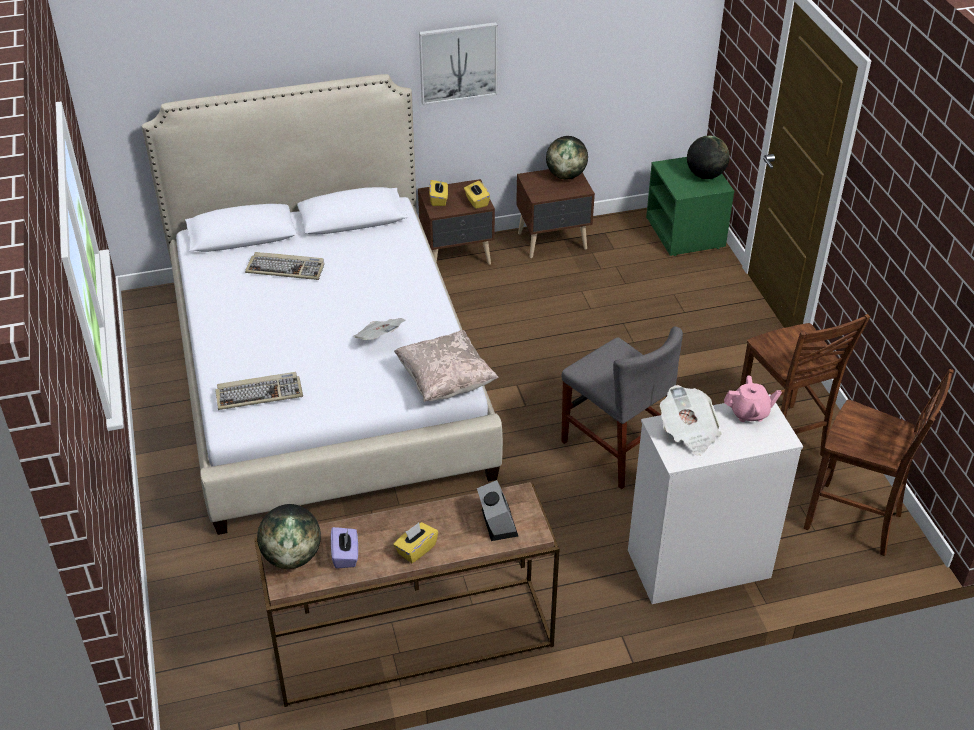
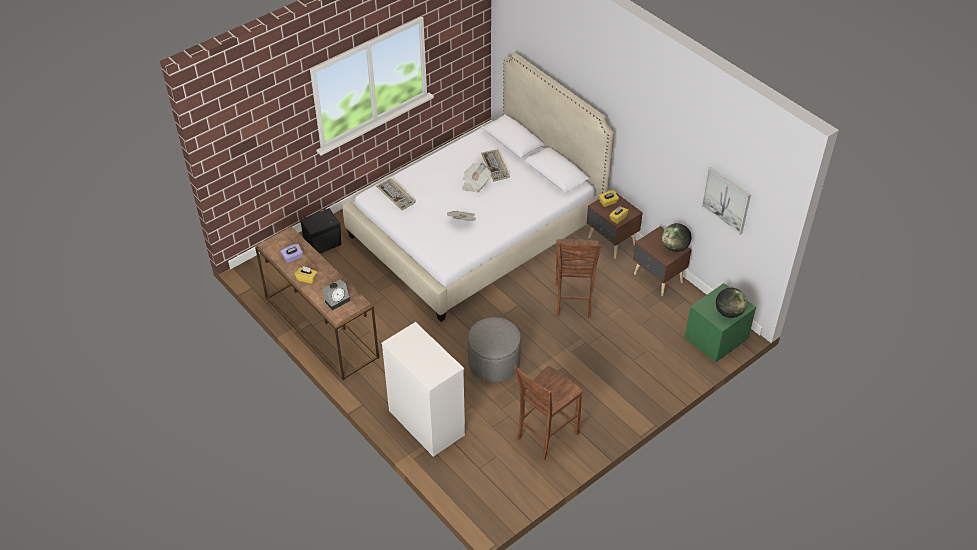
camera: 65 degrees right, 5 degrees up
globe [257,504,321,569] -> none
beige pillow [394,330,499,402] -> none
picture [419,22,498,105] -> picture moved to [701,167,751,235]
grey chair [561,327,683,489] -> grey ottoman [468,317,521,382]
newspaper [660,385,722,456] -> newspaper moved to [462,162,491,193]
pink teapot [724,375,782,422] -> none
brown chair [804,369,954,556] -> brown chair moved to [556,239,602,318]
none -> black speaker [300,208,341,254]

